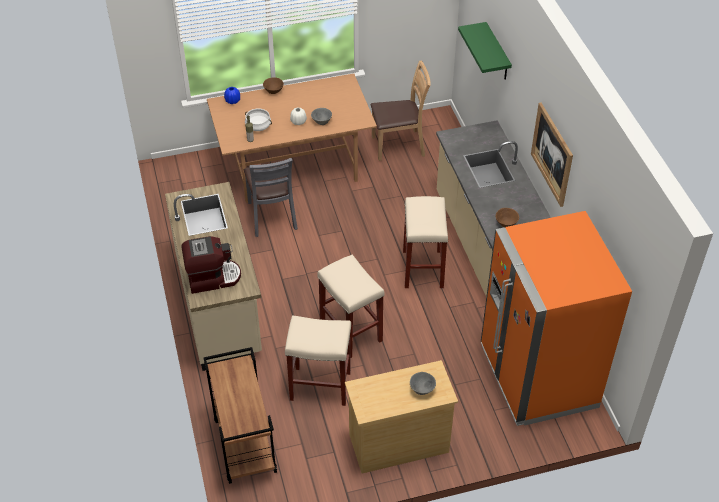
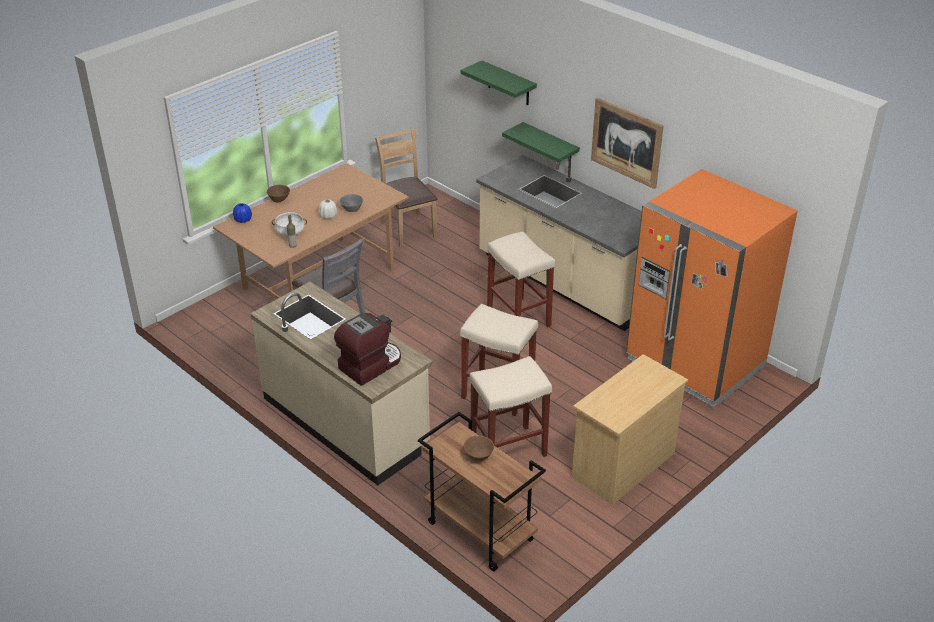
camera: 30 degrees left, 10 degrees down
brown chair [371,61,431,161] -> brown chair turned 75 degrees counterclockwise [375,129,437,248]
grey bowl [410,372,436,395] -> none
brown bowl [496,208,519,227] -> brown bowl moved to [464,436,494,461]
none -> green shelf [502,122,580,166]

